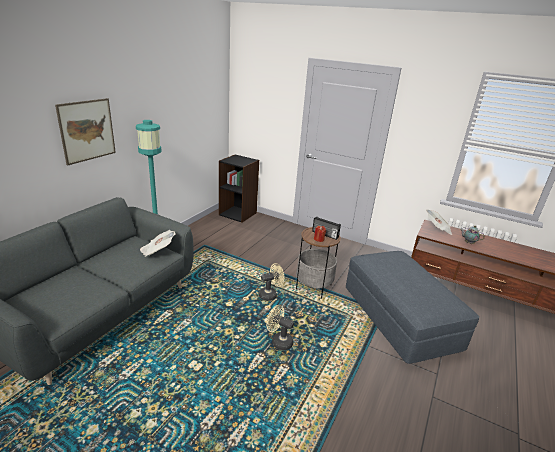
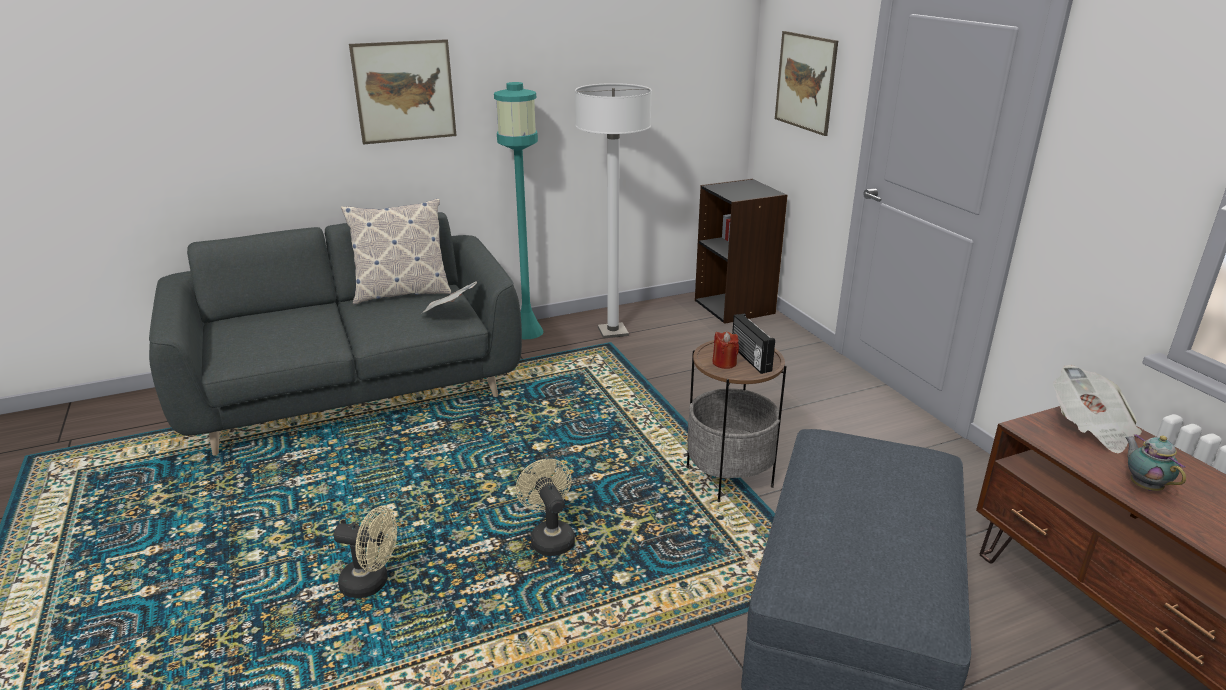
camera: 40 degrees right, 0 degrees up
beige fan [259,263,284,301] -> beige fan moved to [334,507,397,598]
none -> pillow [341,199,451,304]
none -> white floor lamp [575,83,652,339]
none -> picture [775,31,838,136]

